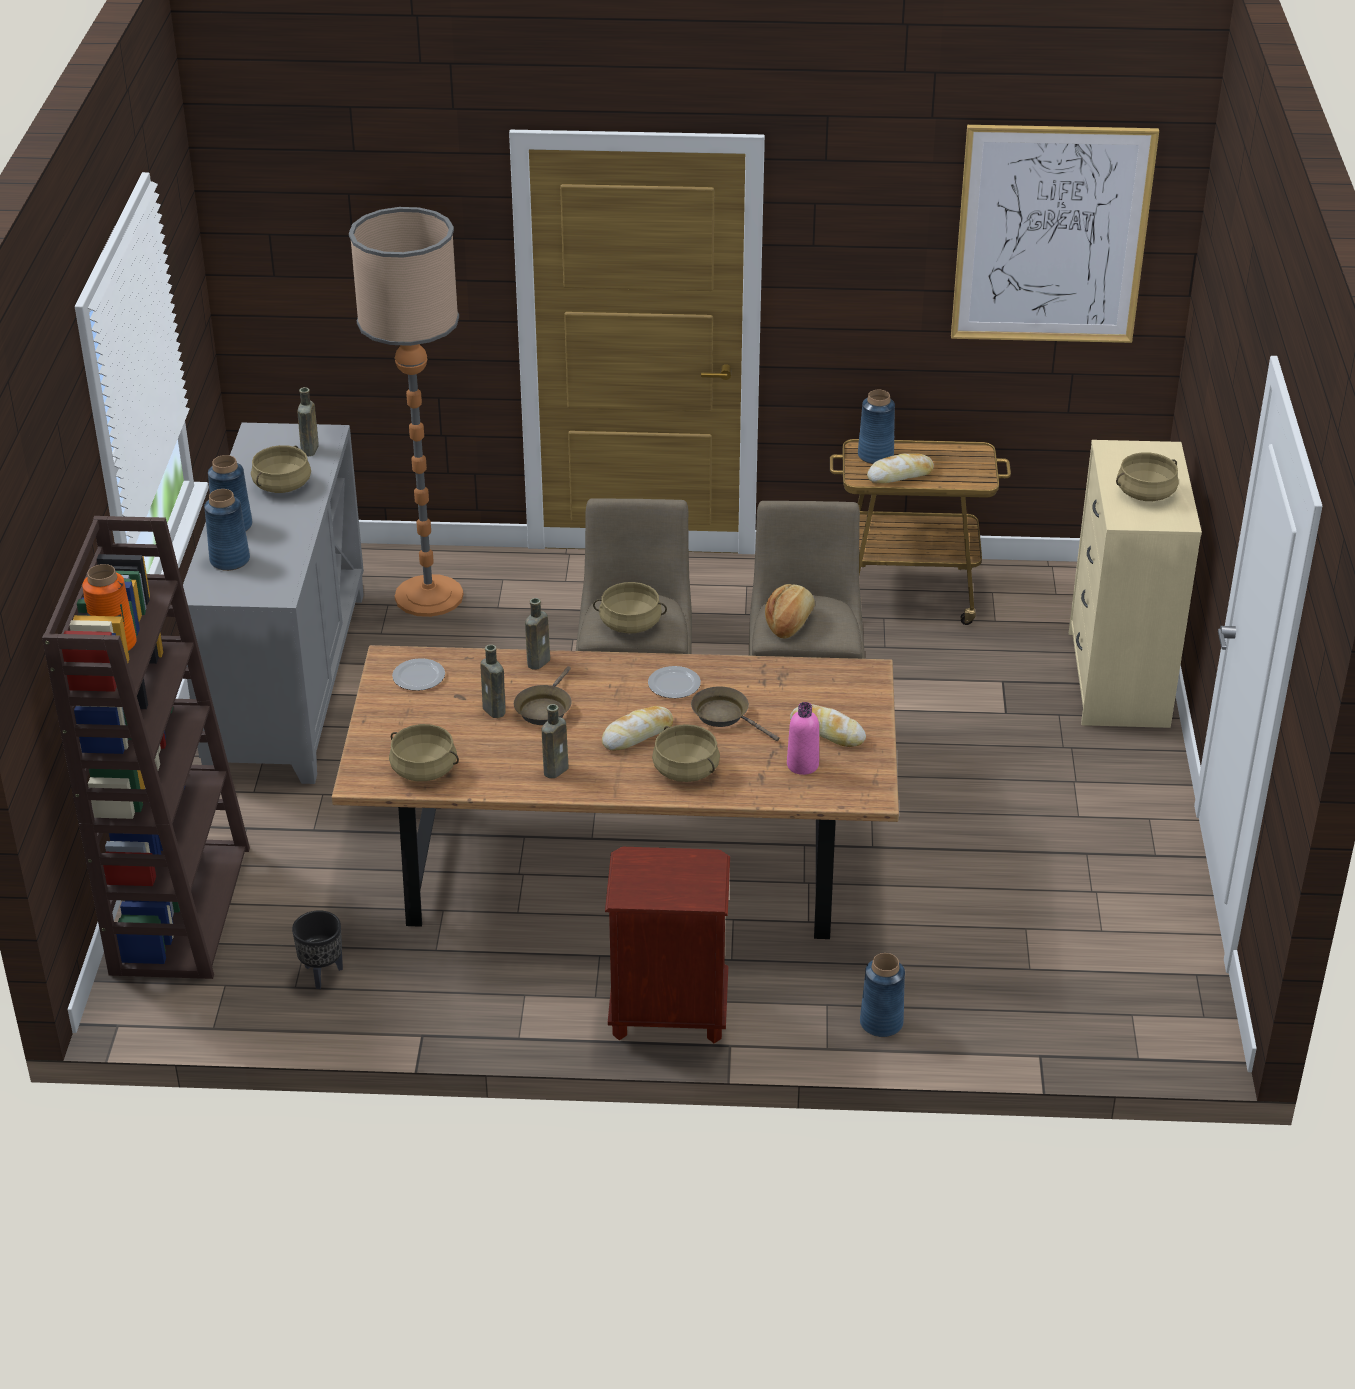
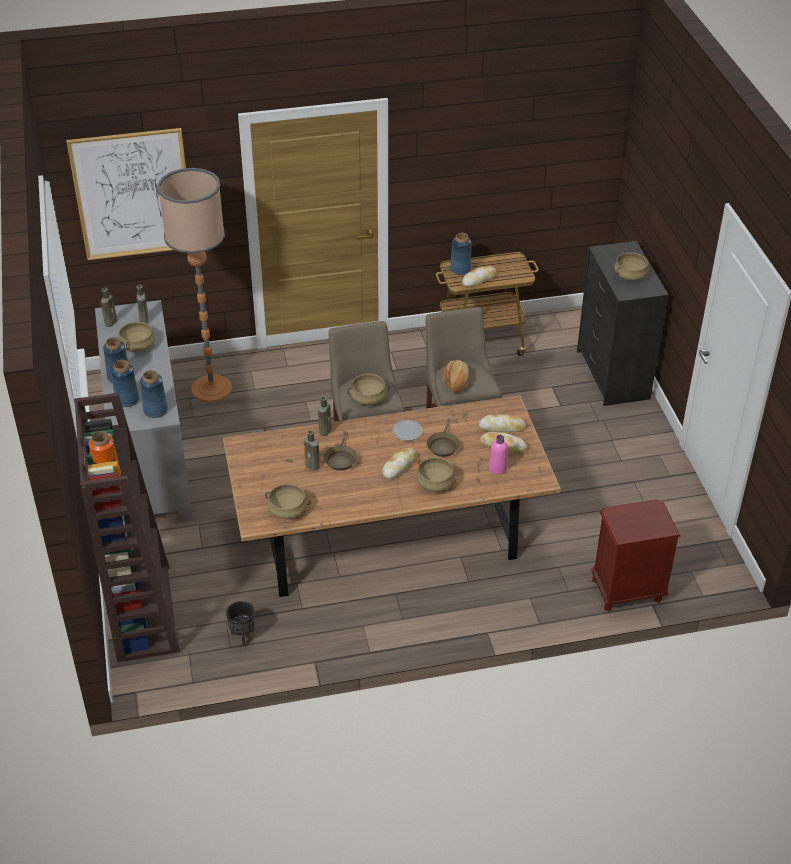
camera: 15 degrees left, 5 degrees up
plate [392,658,445,691] -> none
brown bottle [542,704,569,778] -> brown bottle moved to [101,288,117,327]
brown nightstand [605,847,730,1043] -> brown nightstand moved to [591,499,680,612]
brown frying pan [691,687,779,741] -> brown frying pan turned 105 degrees counterclockwise [427,418,460,457]
blue vase [860,953,905,1037] -> blue vase moved to [140,370,168,418]
picture [951,125,1159,343] -> picture moved to [66,128,186,260]
beige dresser [1069,440,1202,728] -> black dresser [577,241,669,406]
none -> bread [479,414,526,432]

